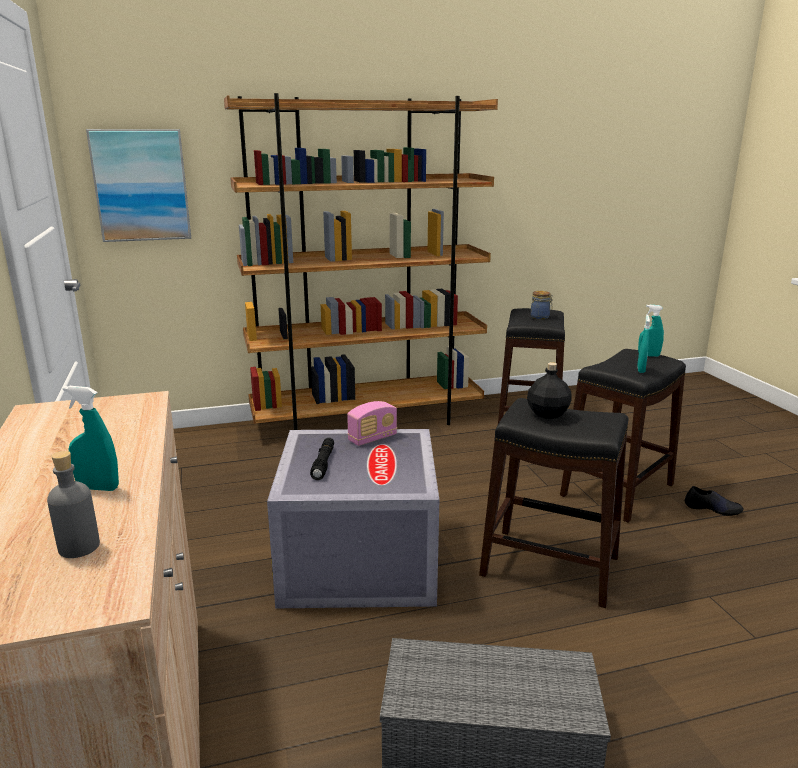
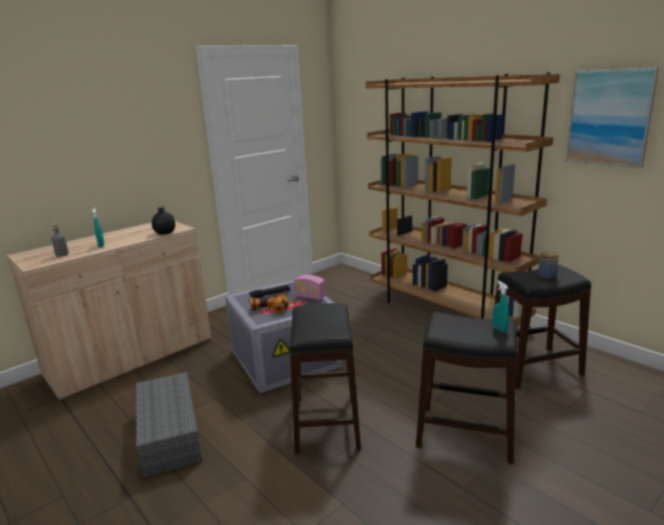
camera: 65 degrees right, 0 degrees up
picture [86,129,191,242] -> picture moved to [566,67,659,168]
black bottle [527,362,572,419] -> black bottle moved to [152,204,175,235]
turquoise spray bottle [637,315,650,373] -> none
black shoe [685,486,744,516] -> none
none -> power drill [250,290,289,313]

